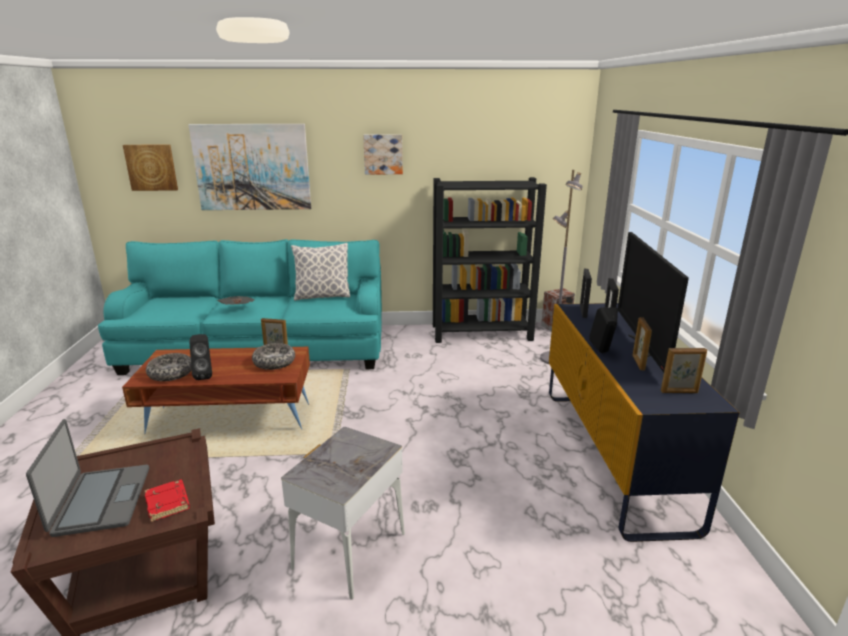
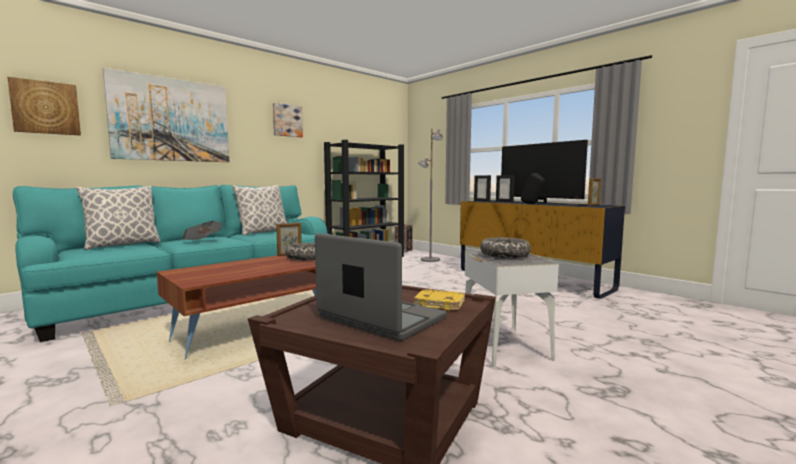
camera: 40 degrees left, 15 degrees down
red book [145,479,190,522] -> yellow book [413,289,465,310]
bowl [146,353,192,381] -> bowl moved to [480,237,531,258]
black speaker [189,334,212,380] -> none
picture frame [633,317,652,371] -> none
none -> pillow [76,186,160,250]

